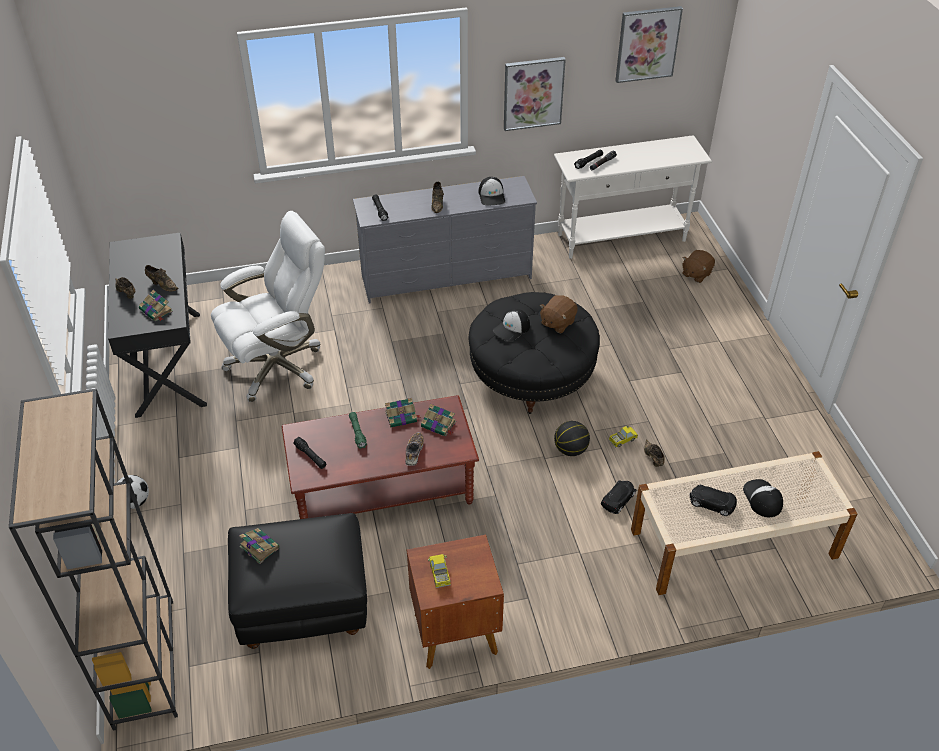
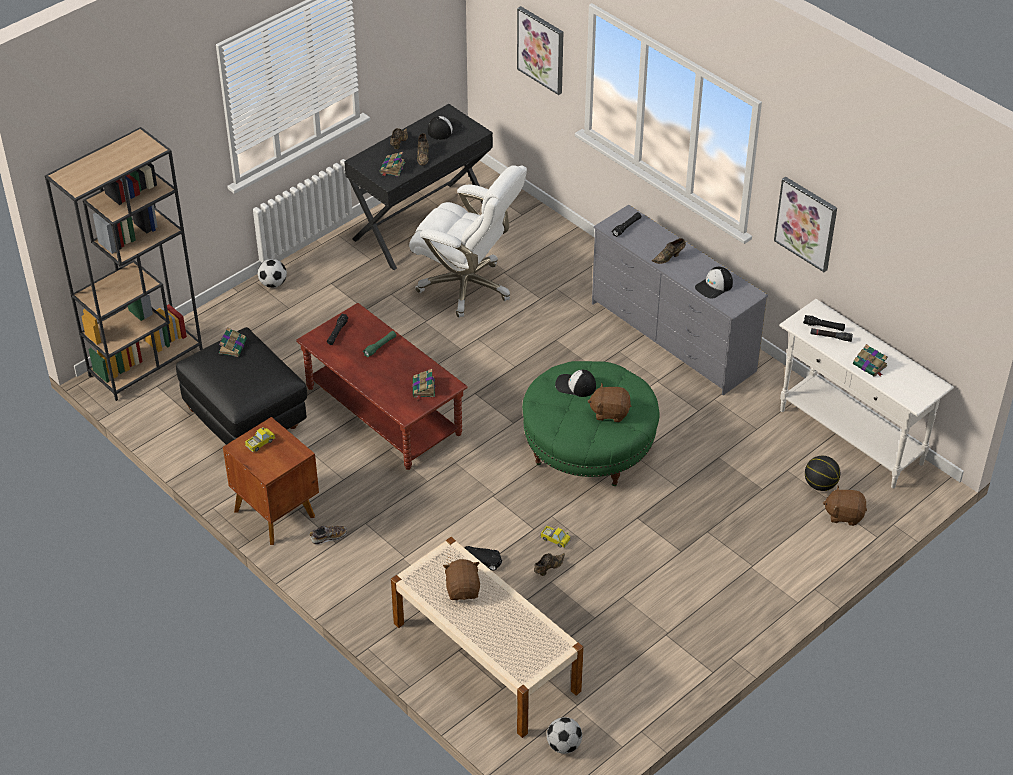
camera: 60 degrees right, 0 degrees up
book [385,398,421,427] -> book moved to [853,344,888,377]
shoe [405,432,424,466] -> shoe moved to [310,525,347,544]
black ottoman [468,292,600,414] -> green ottoman [522,361,660,486]
basketball [554,421,590,456] -> basketball moved to [805,456,840,491]
picture [615,6,683,83] -> picture moved to [517,6,563,95]
black toy car [689,485,737,516] -> brown plush toy [443,559,480,600]
cap [743,479,783,517] -> cap moved to [428,116,462,140]
none -> football [547,717,582,754]

